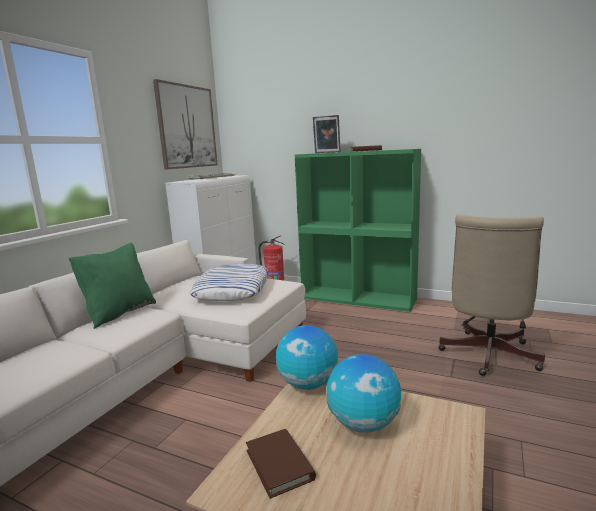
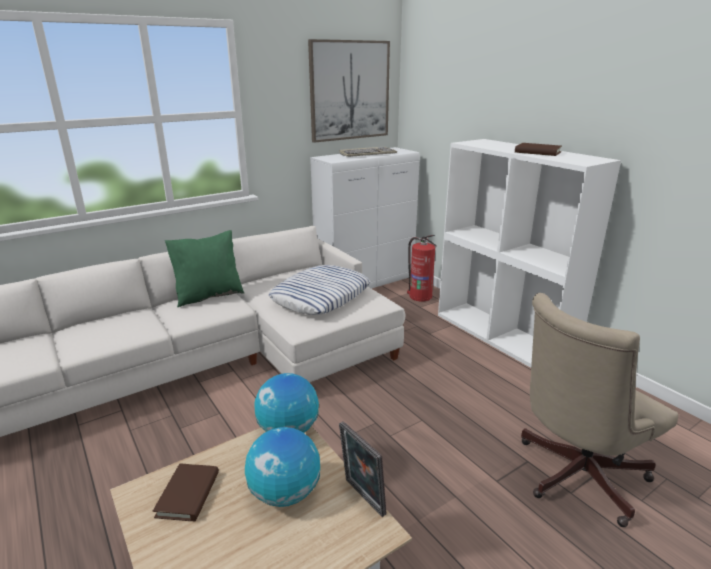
camera: 30 degrees right, 10 degrees up
green bookcase [295,149,421,312] -> white bookcase [438,139,621,368]
picture frame [313,115,341,153] -> picture frame moved to [339,421,386,517]

